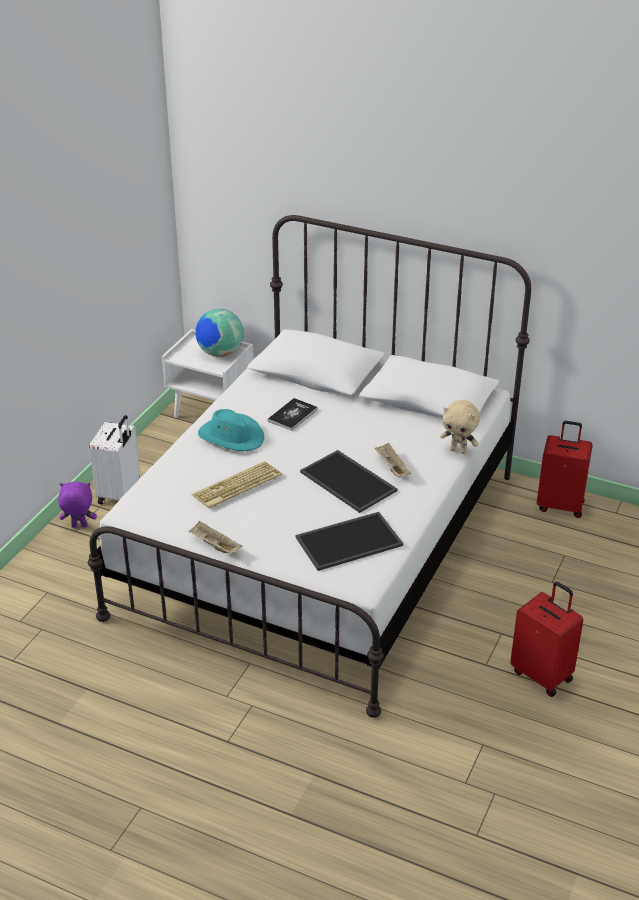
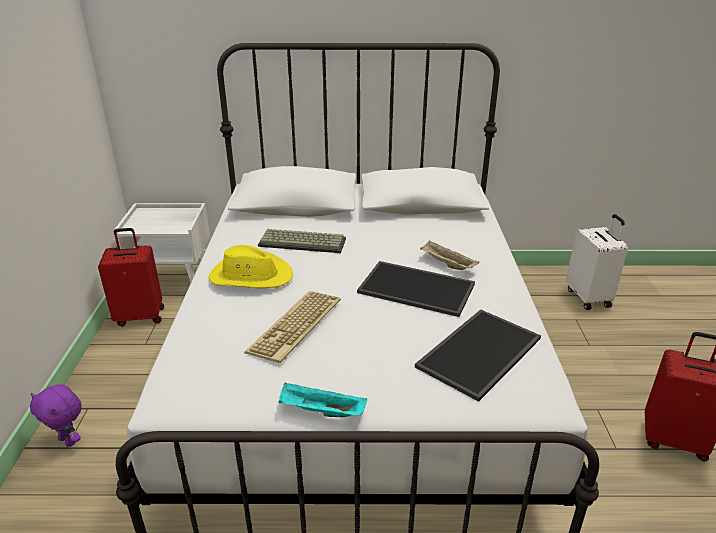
camera: 25 degrees left, 5 degrees down
purple plush toy [58,482,97,528] -> purple plush toy turned 120 degrees counterclockwise [30,384,82,447]
white suitcase [89,415,140,504] -> white suitcase moved to [566,214,628,310]
beige tray [189,521,242,554] -> turquoise tray [279,382,367,417]
globe [195,309,244,357] -> none
turquoise hat [198,409,265,451] -> yellow hat [208,245,293,288]
book [268,398,318,431] -> keyboard [258,229,346,253]
beige plush toy [440,400,480,454] -> none
red suitcase [537,421,593,518] -> red suitcase moved to [98,228,164,326]

